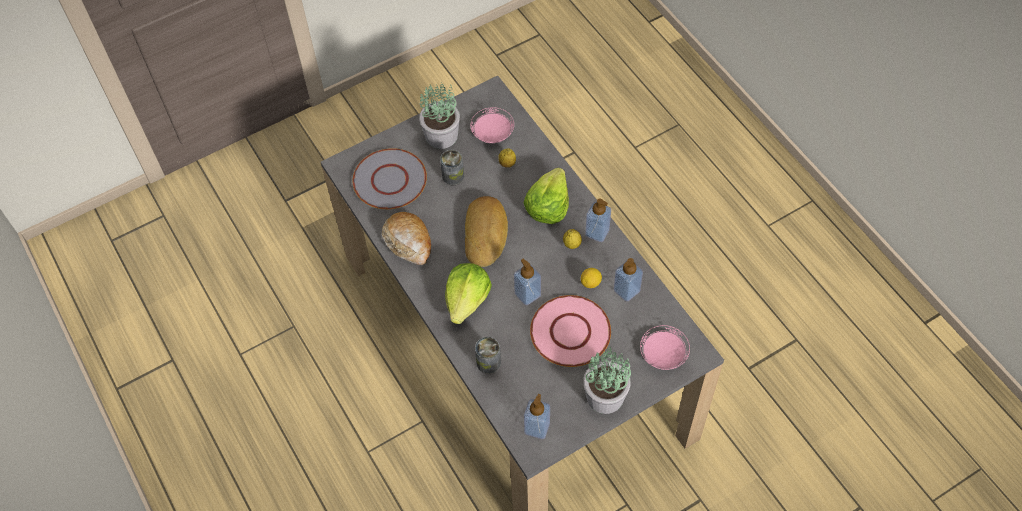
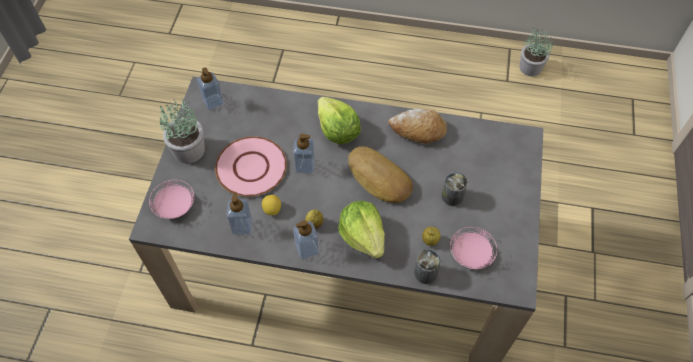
camera: 130 degrees right, 0 degrees up
grey plate [353,148,427,209] -> none
potted plant [419,83,460,149] -> potted plant moved to [519,28,553,76]
can [475,337,501,374] -> can moved to [414,249,441,284]

